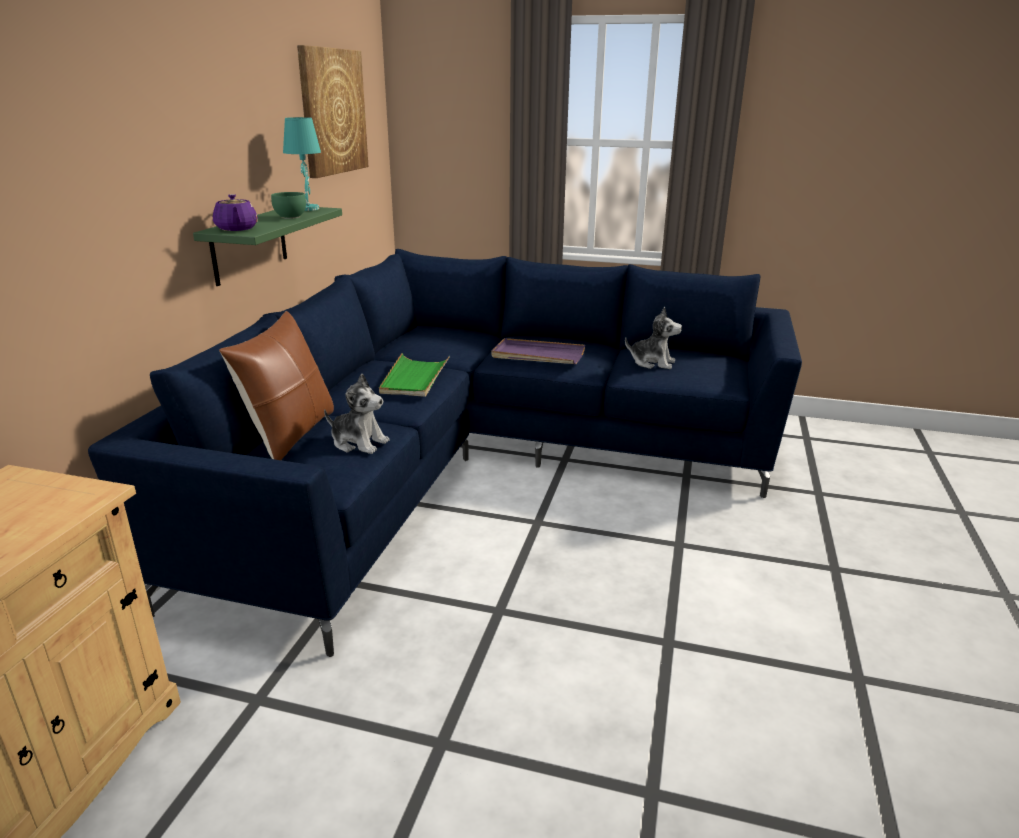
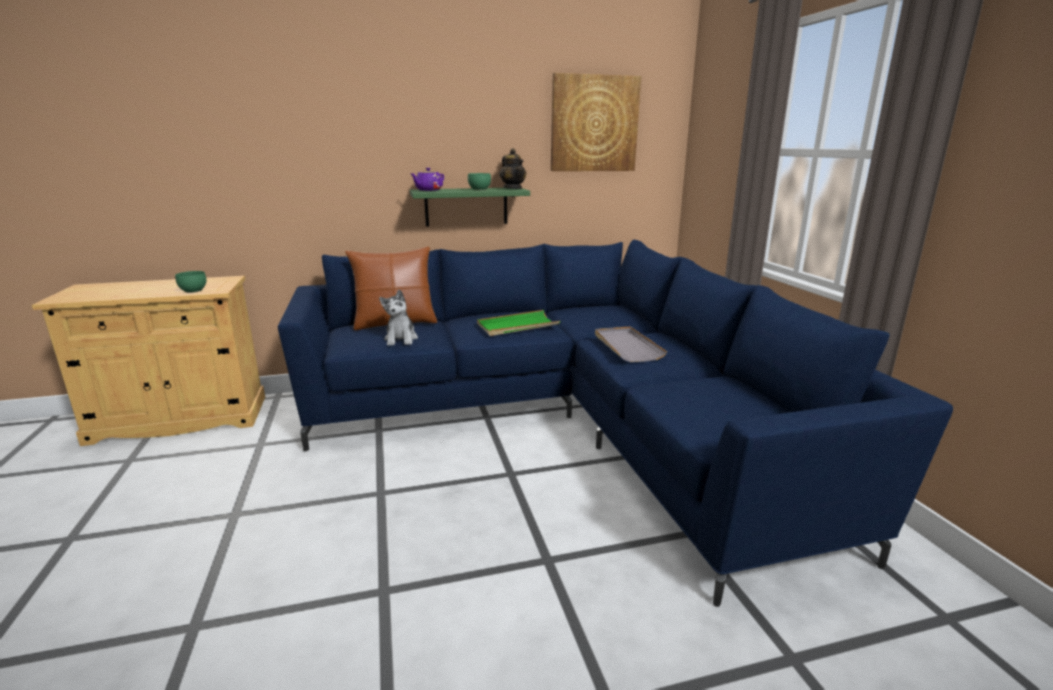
camera: 60 degrees right, 5 degrees down
turquoise table lamp [283,117,321,211] -> teapot [499,148,526,189]
purple tray [491,338,585,364] -> grey tray [595,327,667,362]
plush toy [625,307,682,369] -> none
none -> green bowl [175,271,206,293]

